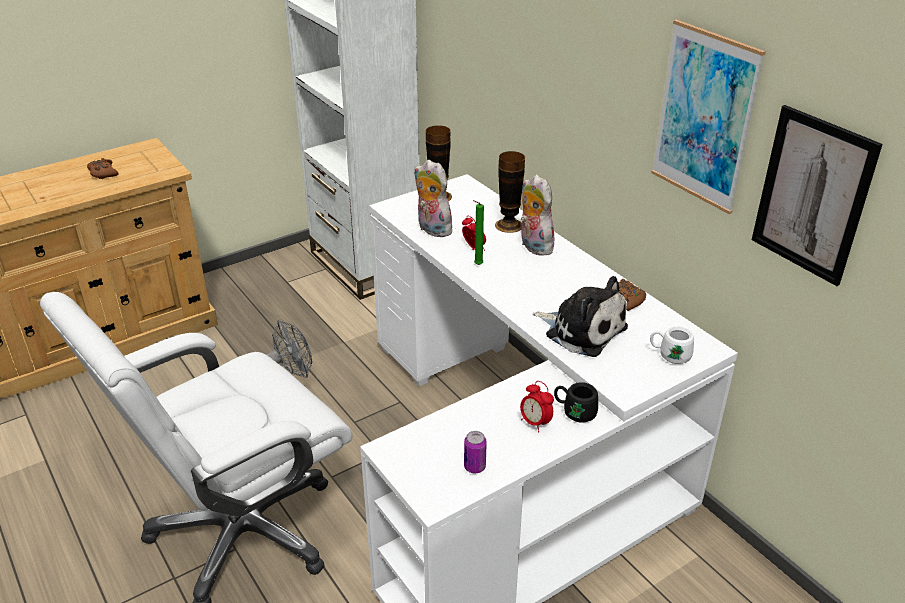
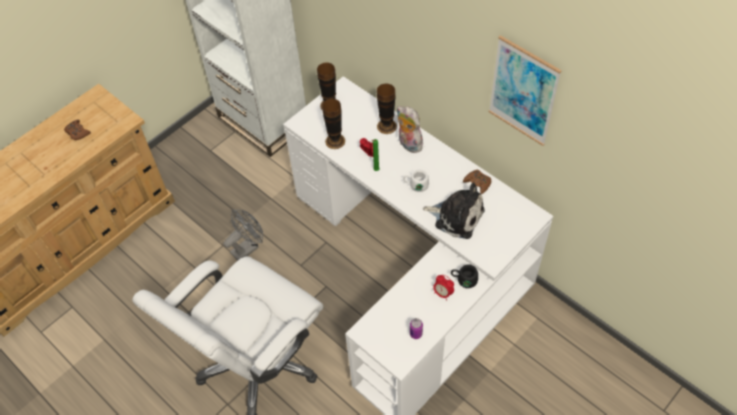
camera: 10 degrees left, 20 degrees up
plush toy [414,160,452,237] -> vase [322,99,345,149]
white mug [650,326,694,364] -> white mug moved to [403,170,429,192]
picture [752,105,883,286] -> none

